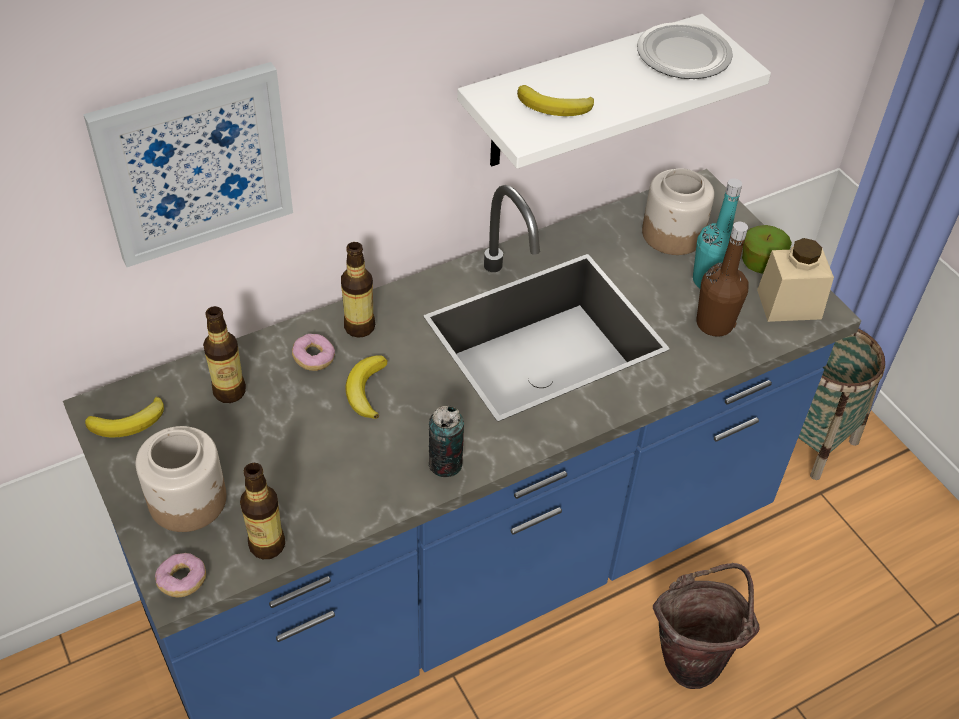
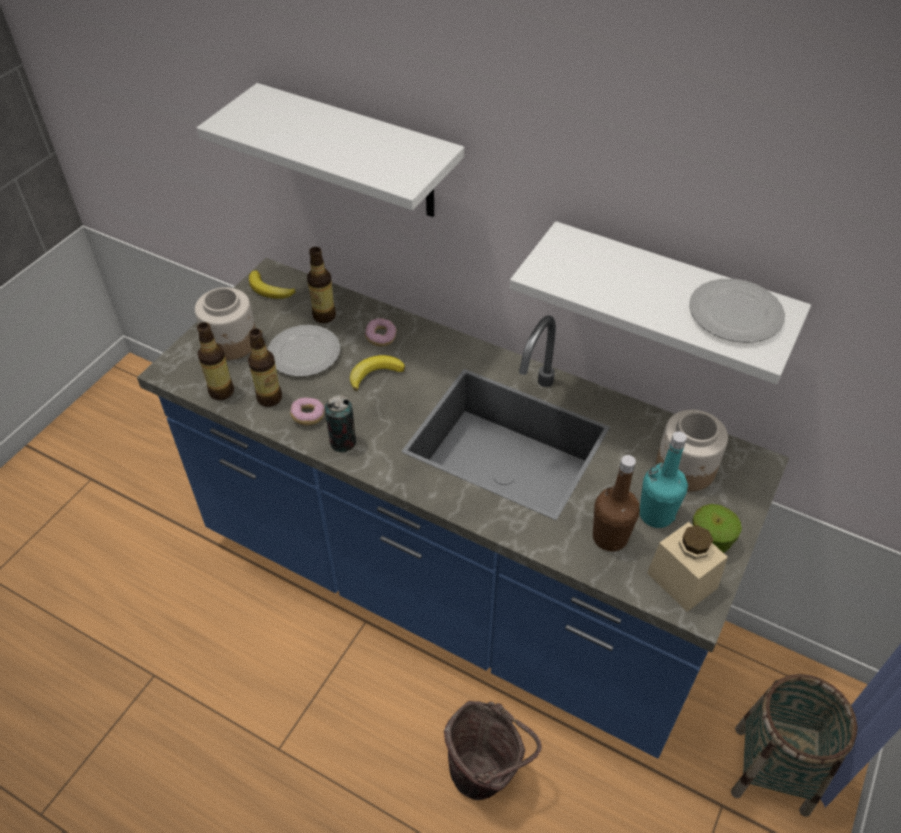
camera: 60 degrees right, 0 degrees up
picture [83,62,293,267] -> white shelf [197,83,464,217]
donut [155,553,206,597] -> donut moved to [290,398,325,426]
bottle [341,242,375,338] -> bottle moved to [248,329,282,407]
banana [517,85,594,116] -> none
none -> plate [268,325,340,377]

